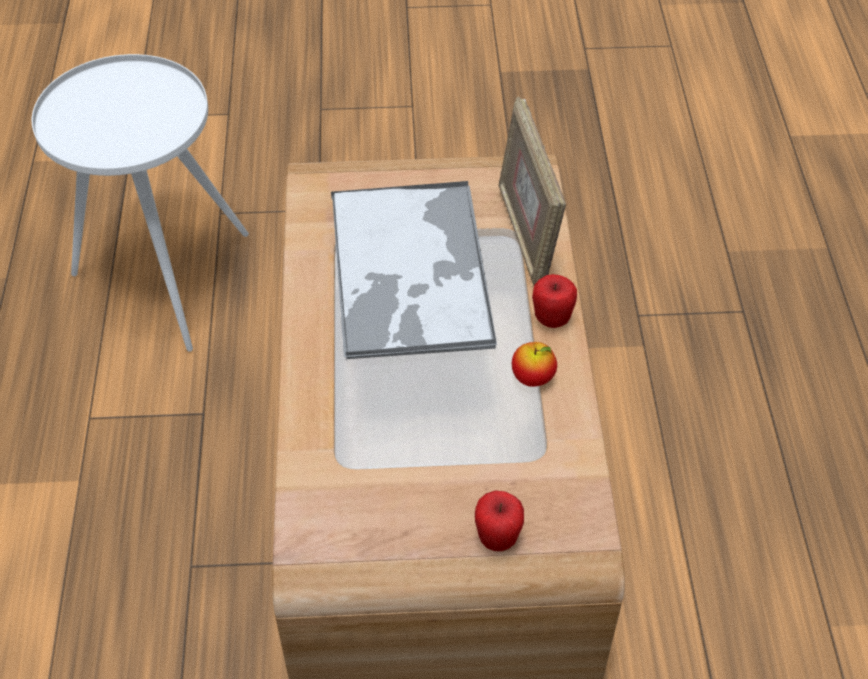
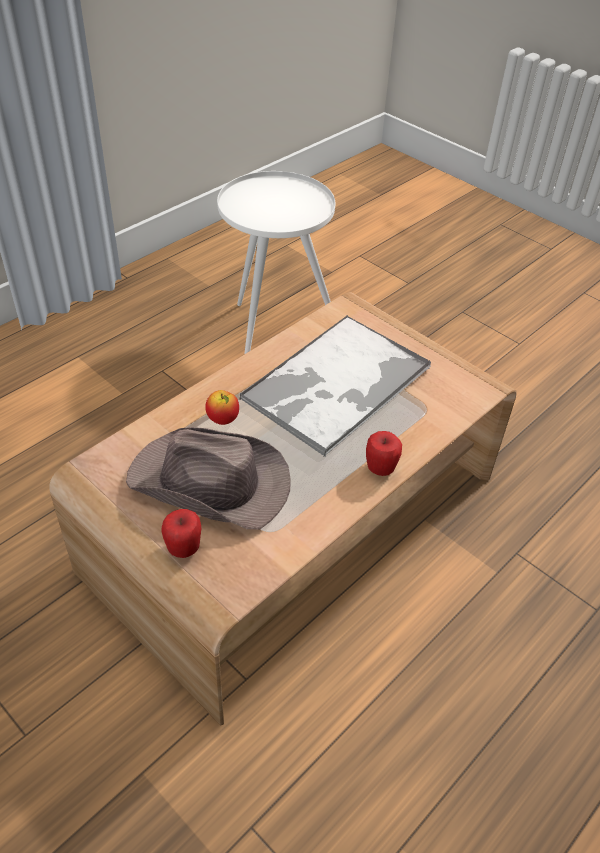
camera: 45 degrees right, 5 degrees down
picture frame [499,97,566,286] -> none
apple [512,342,557,387] -> apple moved to [205,390,239,425]
none -> brown hat [126,427,290,530]

